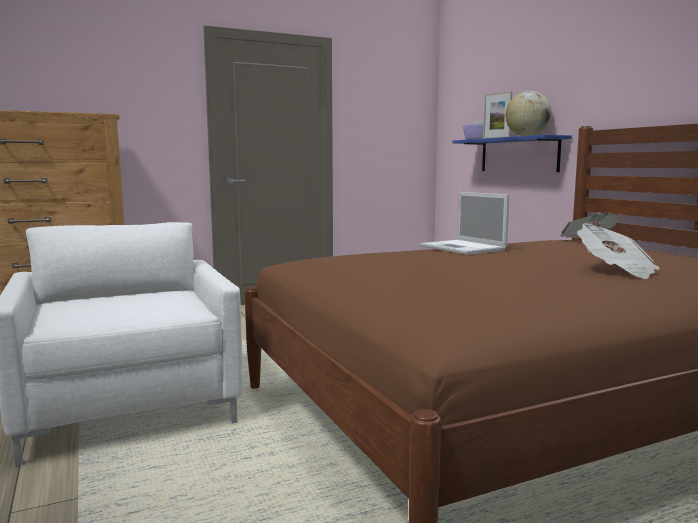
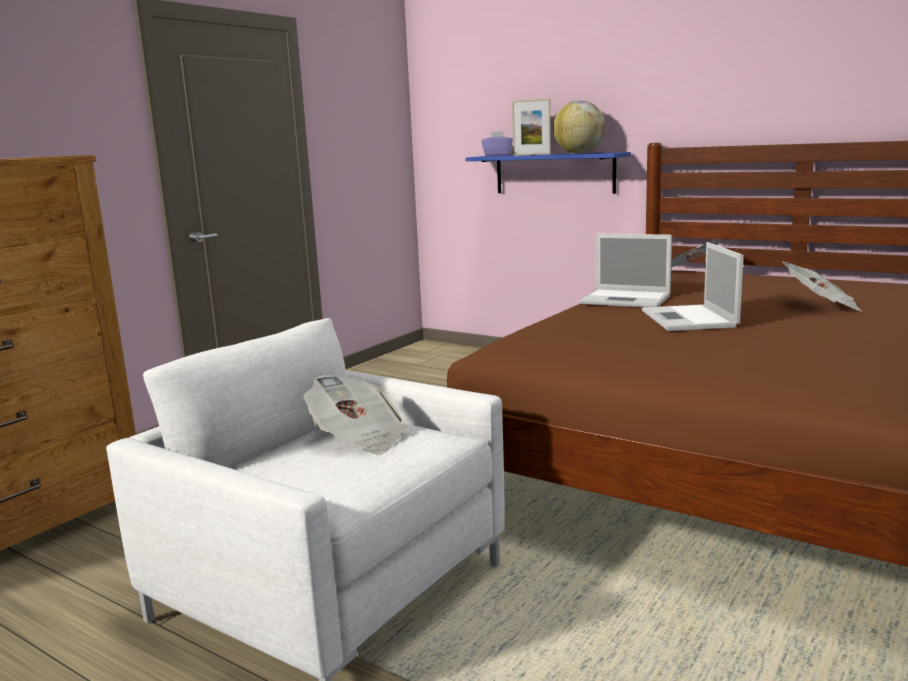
camera: 30 degrees left, 5 degrees up
none -> newspaper [303,375,408,455]
none -> laptop [642,242,744,331]

